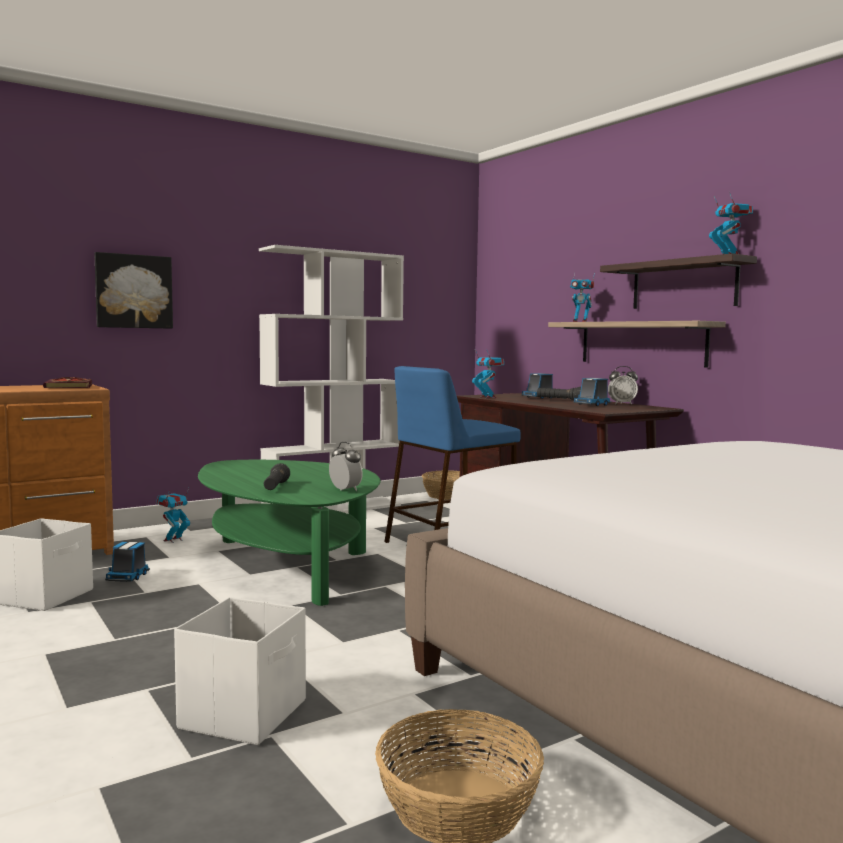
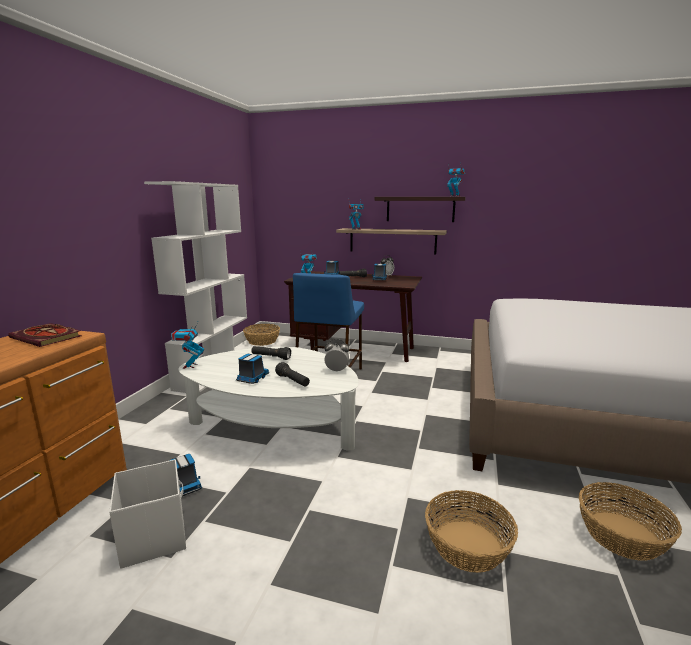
camera: 40 degrees left, 10 degrees up
picture [94,252,173,329] -> none
toy robot [156,488,190,543] -> toy robot moved to [171,322,204,369]
white storage box [174,597,306,745] -> basket [425,490,518,573]
green coffee table [198,460,381,606] -> white coffee table [179,347,359,451]
none -> toy truck [236,354,269,384]
none -> black flashlight [251,346,291,360]

